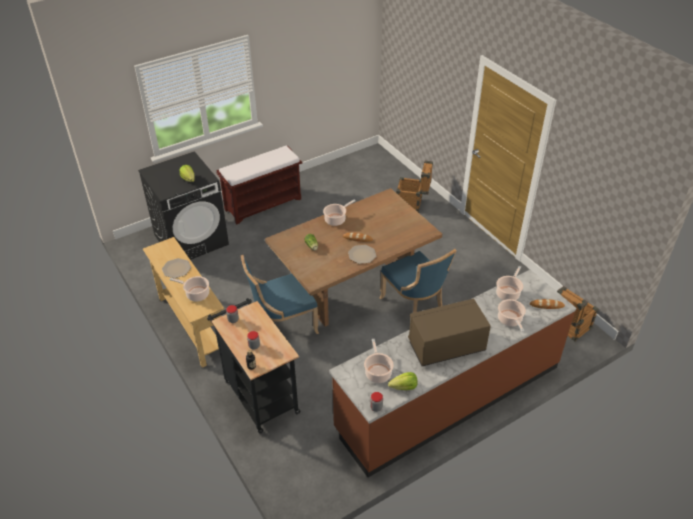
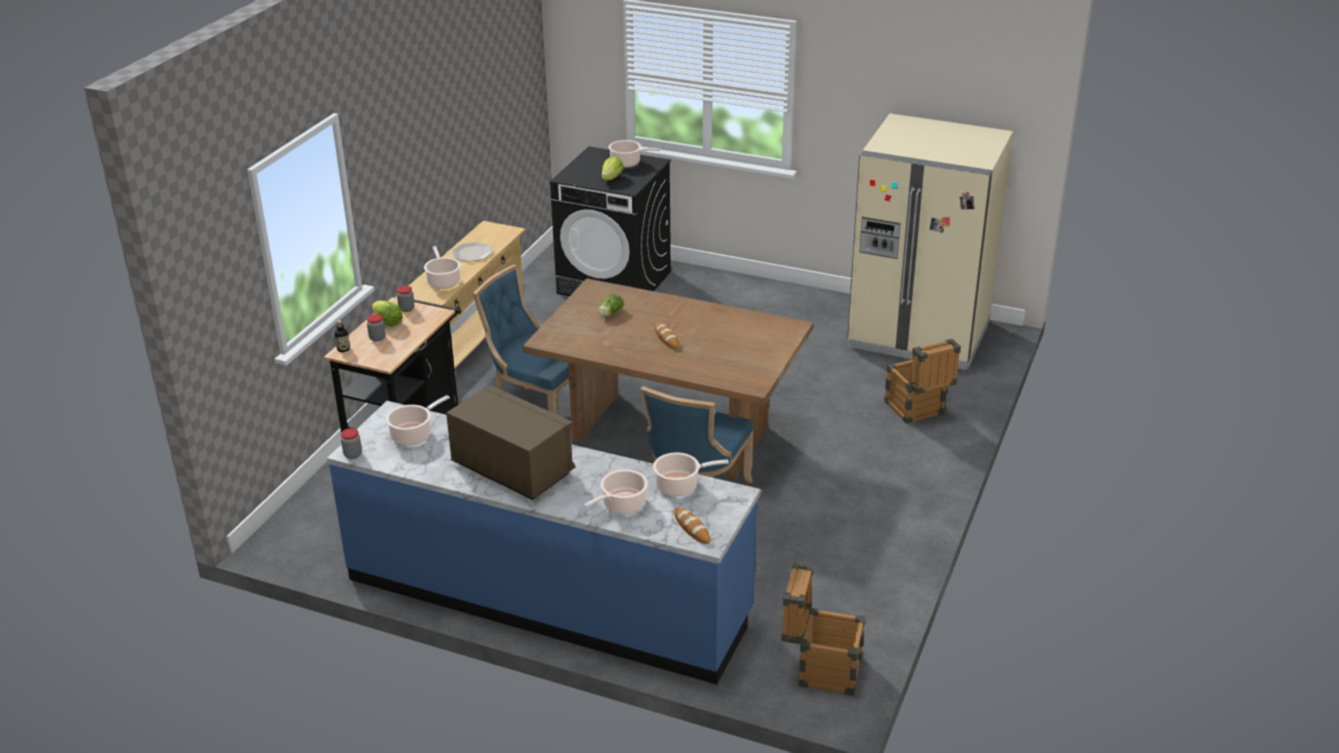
camera: 55 degrees right, 10 degrees down
brown bench [216,146,302,224] -> none
cooking pot [323,200,356,226] -> cooking pot moved to [608,140,661,167]
brown counter [329,270,576,477] -> blue counter [327,401,761,685]
plate [348,245,376,264] -> none
lettuce [388,372,418,390] -> lettuce moved to [372,301,403,327]
none -> beige fridge [847,113,1013,370]

